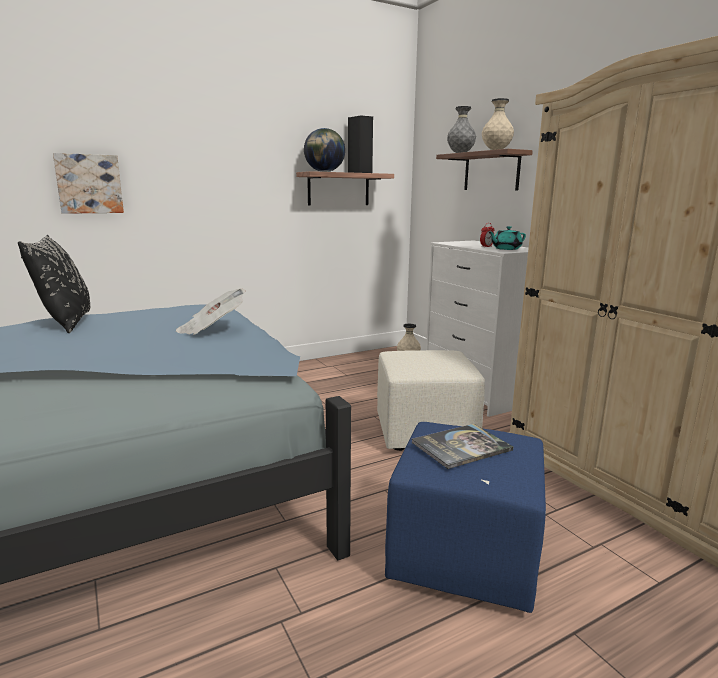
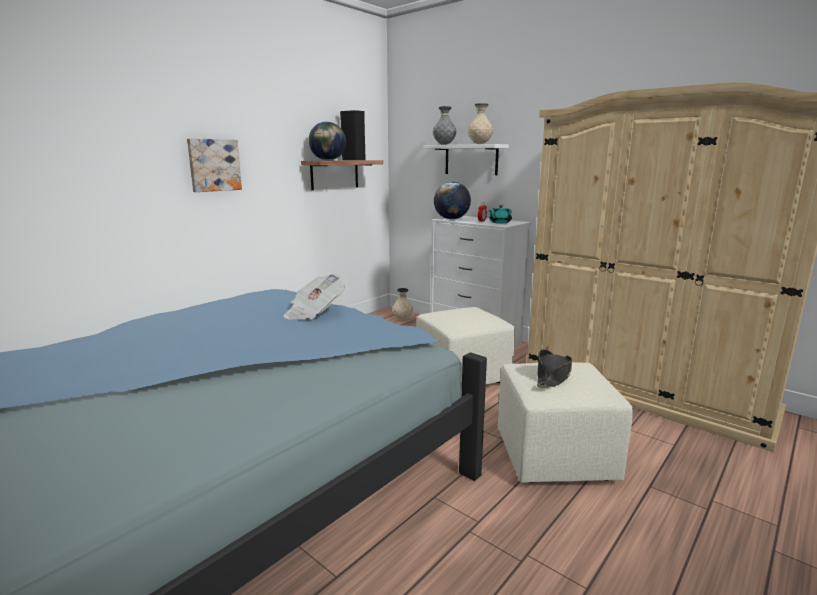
camera: 20 degrees left, 0 degrees up
black pillow [18,235,90,333] -> none
picture [53,153,124,214] -> picture moved to [187,138,242,192]
blue ottoman [385,422,546,613] -> beige ottoman [498,362,633,483]
book [411,424,513,469] -> black hat [537,349,572,388]
brown shelf [436,149,533,190] -> white shelf [423,144,509,175]
none -> globe [434,182,471,219]

